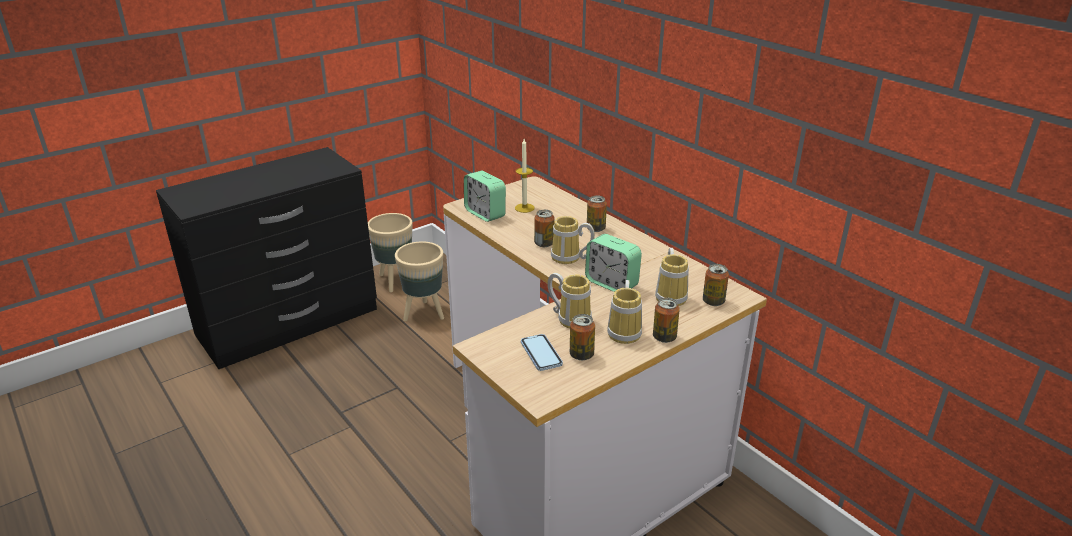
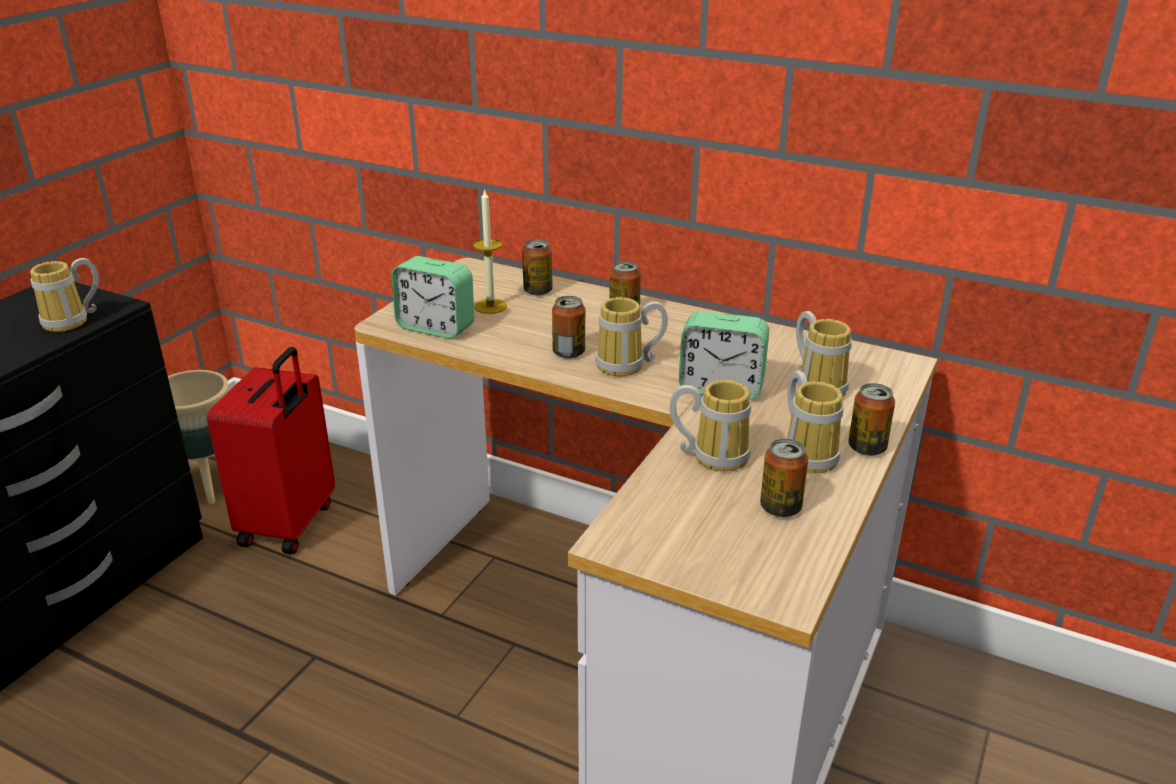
camera: 25 degrees left, 0 degrees up
beige planter [395,241,444,321] -> red suitcase [207,347,335,554]
phone [521,334,563,371] -> none
can [703,264,729,306] -> can moved to [522,239,553,296]
none -> mug [30,258,99,332]

